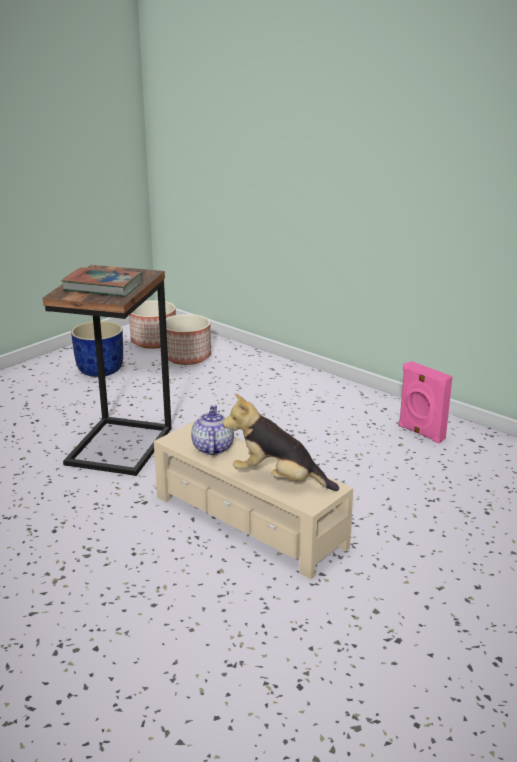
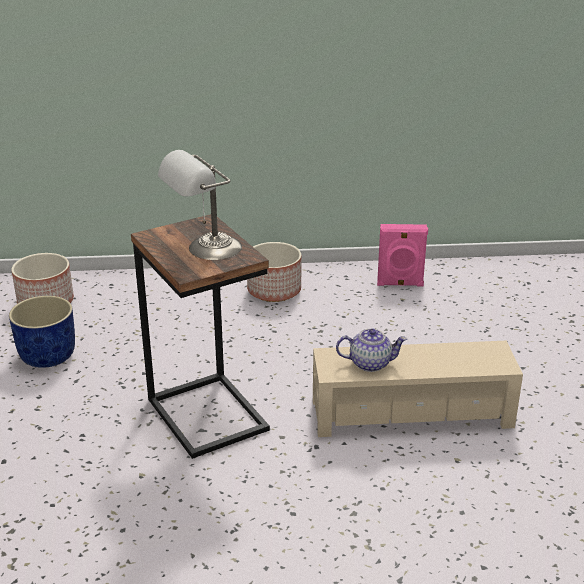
camera: 45 degrees left, 5 degrees up
book [61,267,143,297] -> white table lamp [158,150,242,260]
planter [166,314,211,365] -> planter moved to [247,242,301,302]
teapot [191,405,234,455] -> teapot turned 135 degrees clockwise [336,329,407,372]
plush toy [222,393,339,491] -> none

